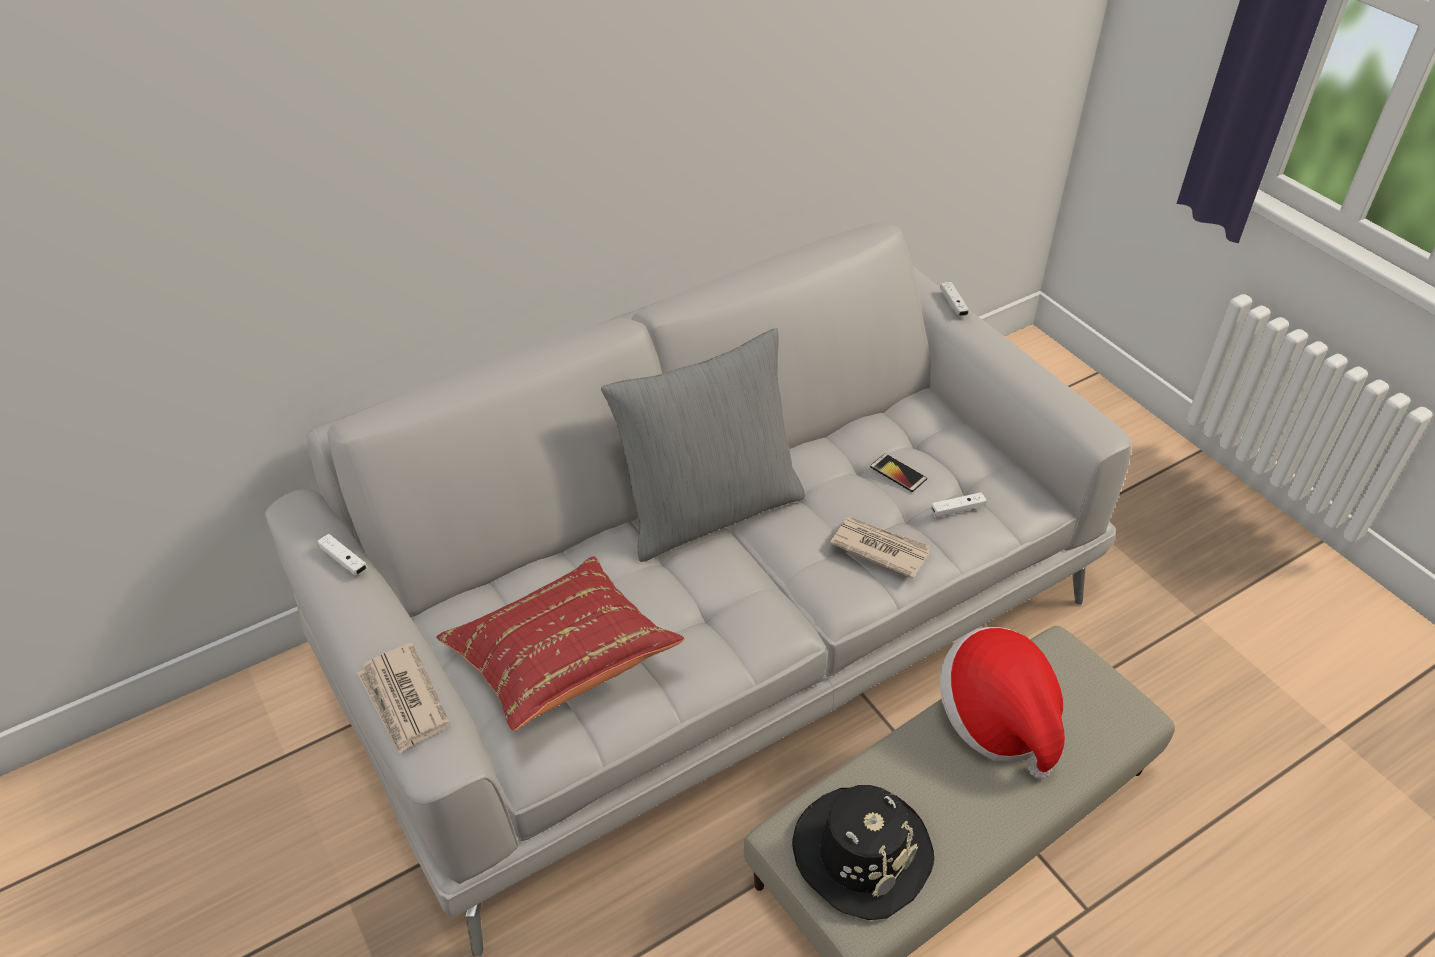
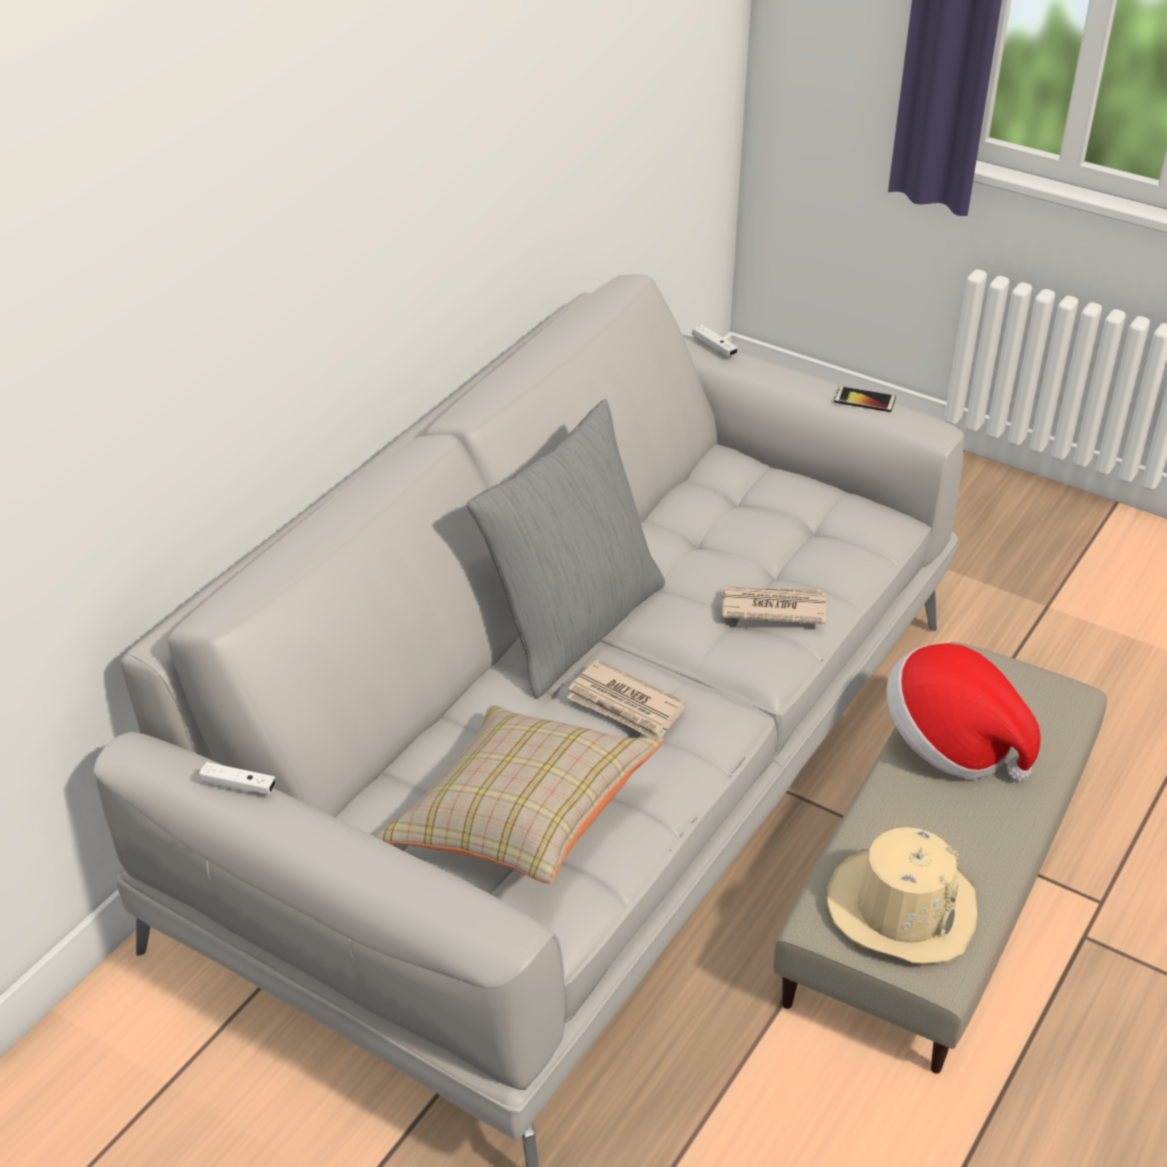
camera: 25 degrees left, 5 degrees down
newspaper [357,643,450,755] -> newspaper moved to [567,659,686,738]
red pillow [436,556,684,731] -> beige pillow [376,705,664,884]
black hat [792,785,934,920] -> beige hat [827,827,978,964]
phone [870,453,927,492] -> phone moved to [834,386,896,412]
white game controller [931,492,987,517] -> none

